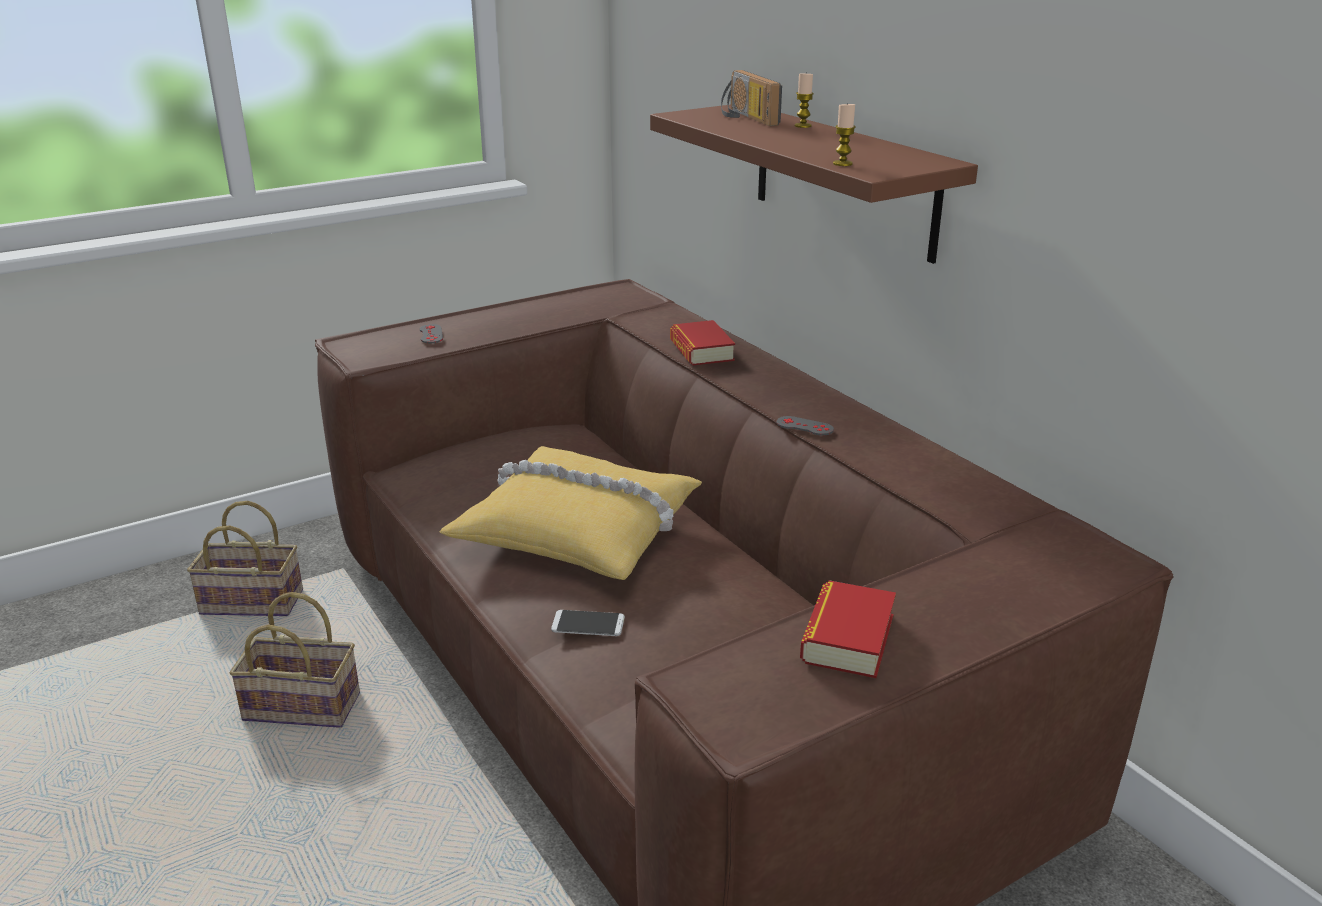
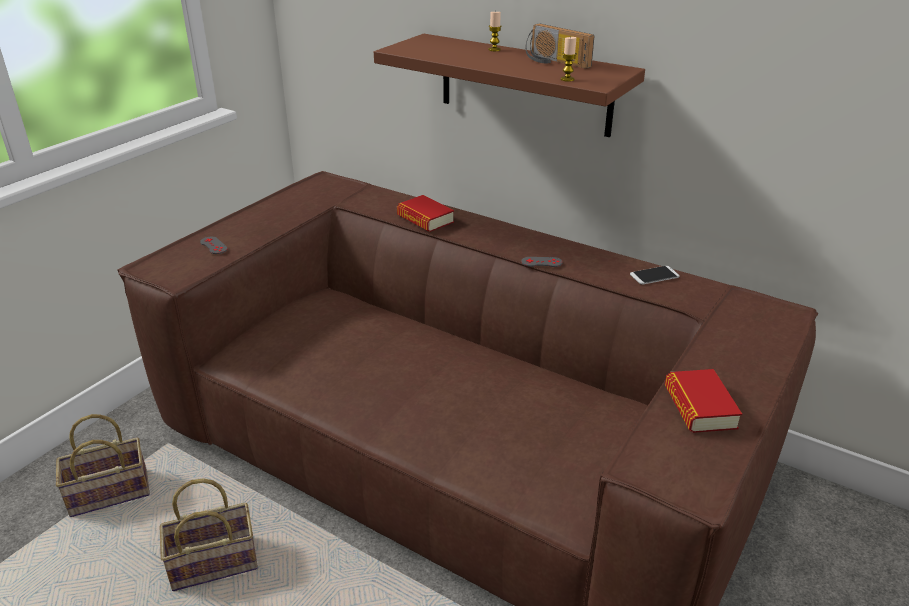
camera: 25 degrees left, 5 degrees up
yellow pillow [440,446,702,580] -> none
phone [551,610,625,636] -> phone moved to [630,266,680,285]
radio [721,70,782,126] -> radio moved to [525,23,594,69]

